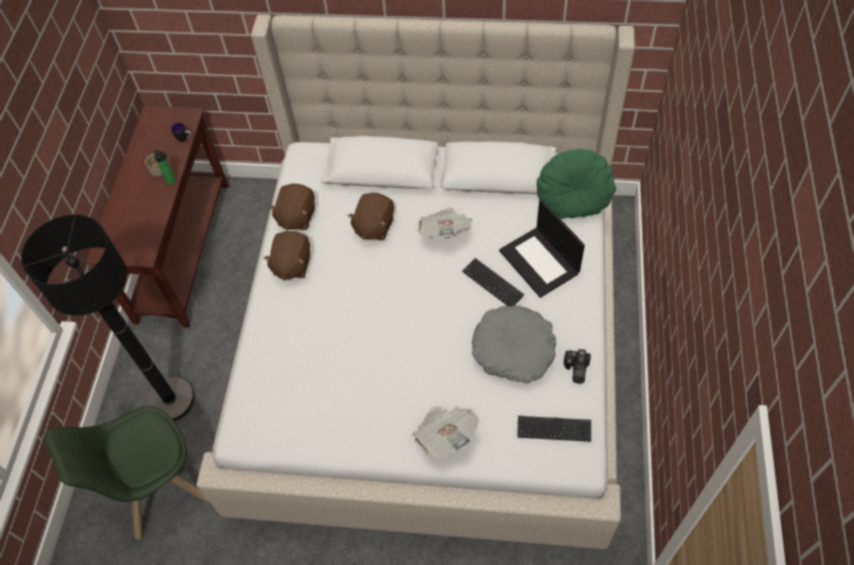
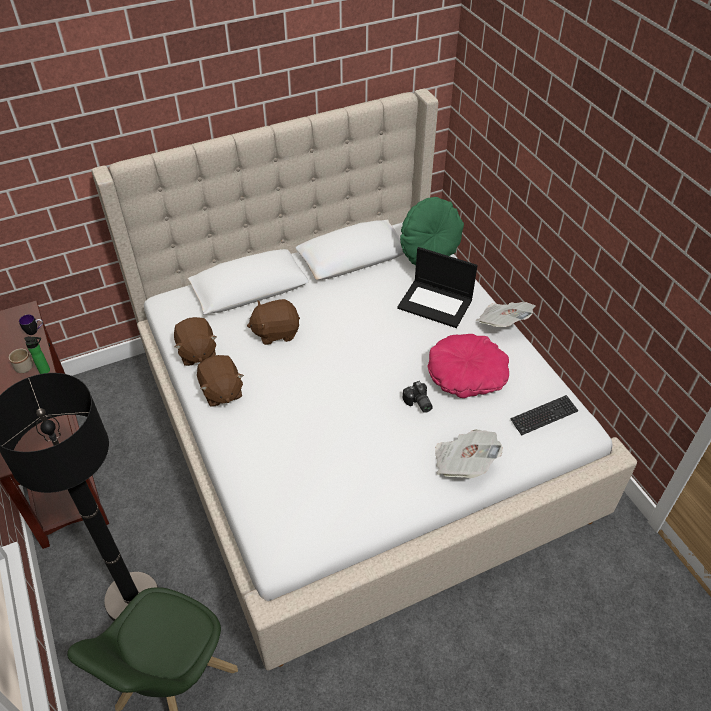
camera: 35 degrees left, 10 degrees down
brown plush toy [347,193,394,240] -> brown plush toy turned 90 degrees clockwise [247,299,300,345]
newspaper [418,208,472,237] -> newspaper moved to [476,302,536,327]
keyboard [462,258,525,306] -> none
grey pillow [472,305,556,384] -> pink pillow [428,334,509,398]
camera [564,349,591,384] -> camera moved to [403,381,433,413]

